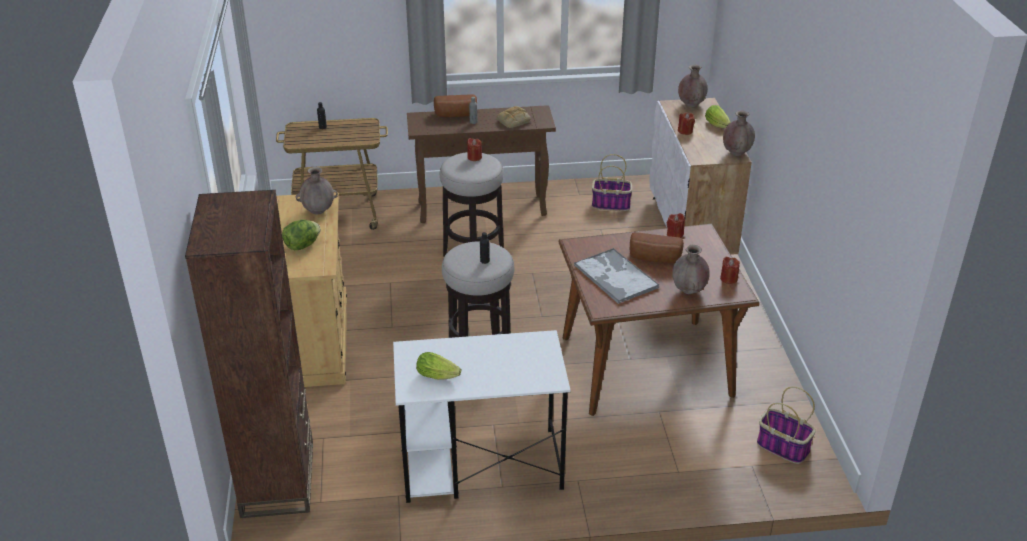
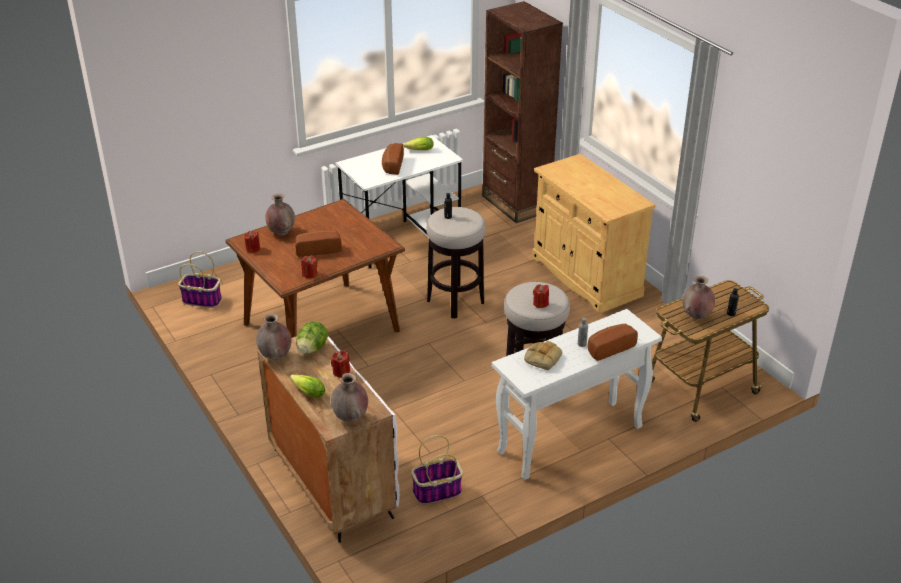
camera: 155 degrees right, 0 degrees up
lettuce [282,219,321,250] -> lettuce moved to [297,321,328,354]
brown vase [296,167,338,214] -> brown vase moved to [682,276,715,319]
brown console table [407,105,556,223] -> white console table [492,309,662,480]
tray [574,248,659,304] -> none
none -> bread [382,143,404,175]

